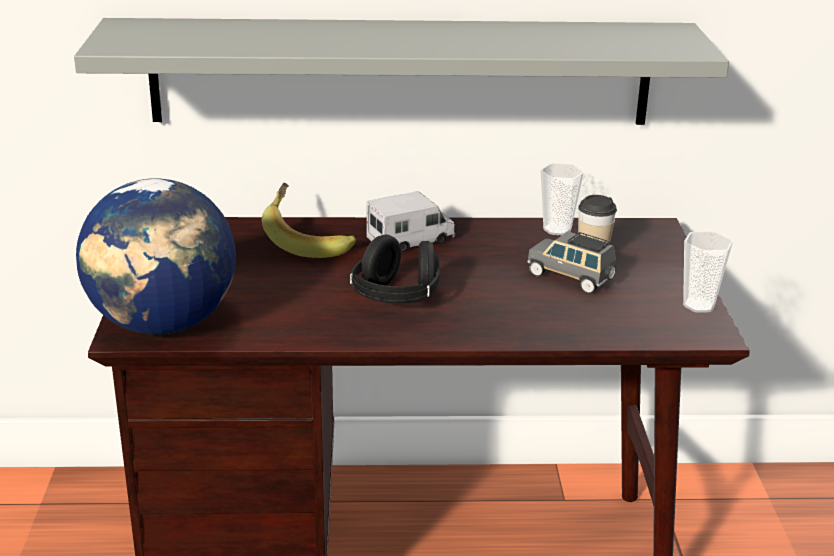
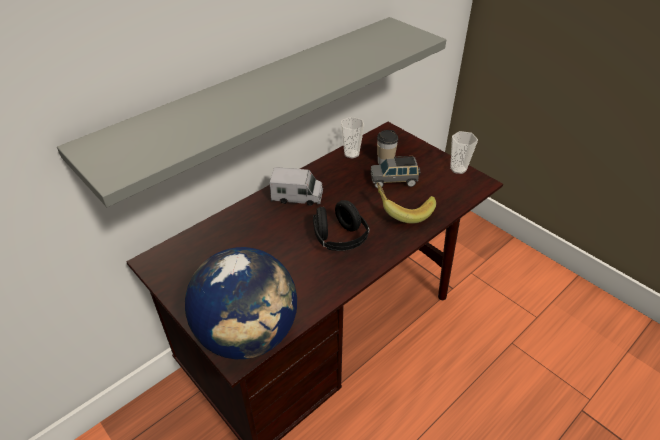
camera: 40 degrees left, 15 degrees up
banana [262,183,356,258] -> banana moved to [376,182,436,224]
toy truck [366,191,455,252] -> toy truck turned 75 degrees clockwise [270,167,323,206]

